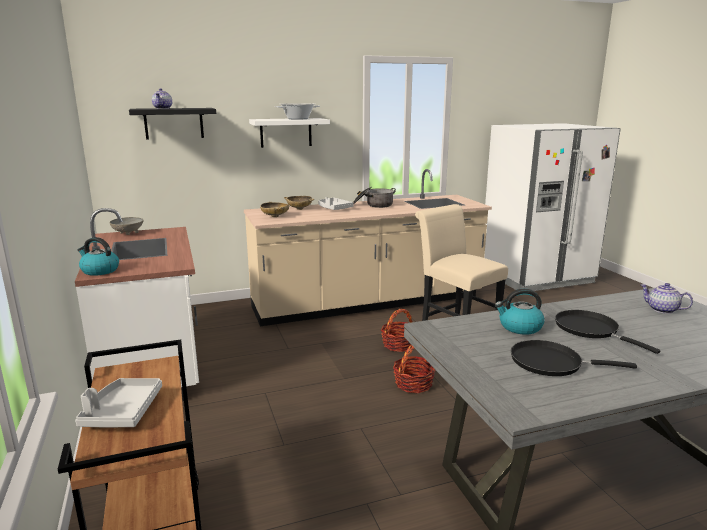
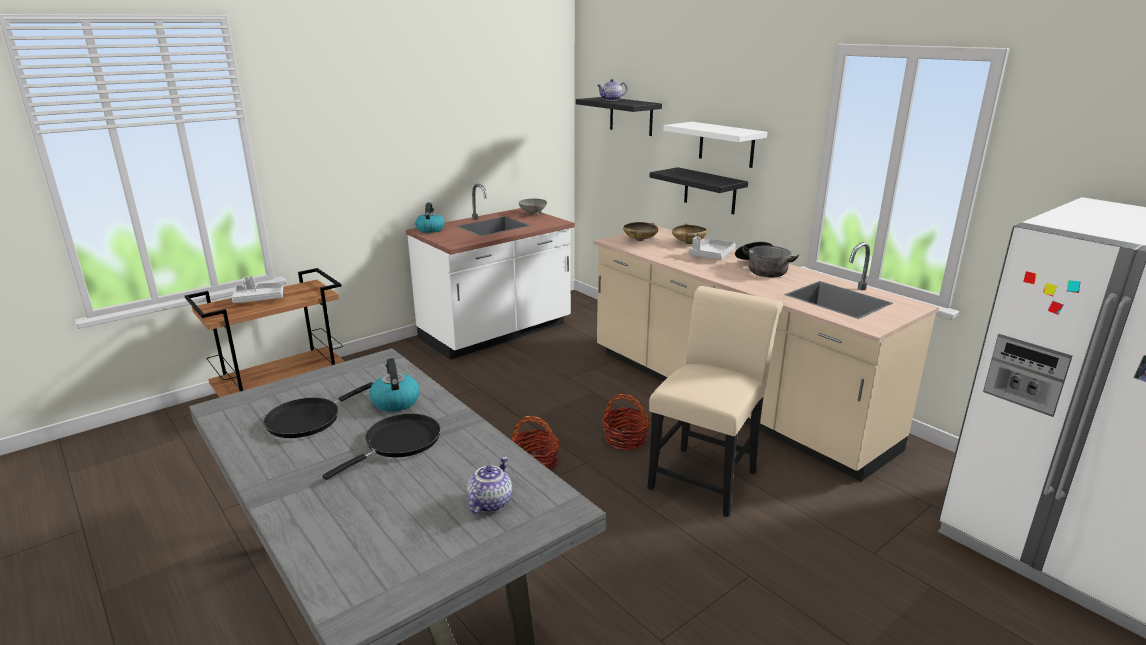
camera: 70 degrees right, 5 degrees up
cooking pot [275,103,320,119] -> none
black frying pan [511,340,637,376] -> black frying pan turned 135 degrees counterclockwise [263,382,373,438]
none -> black shelf [650,167,748,214]

